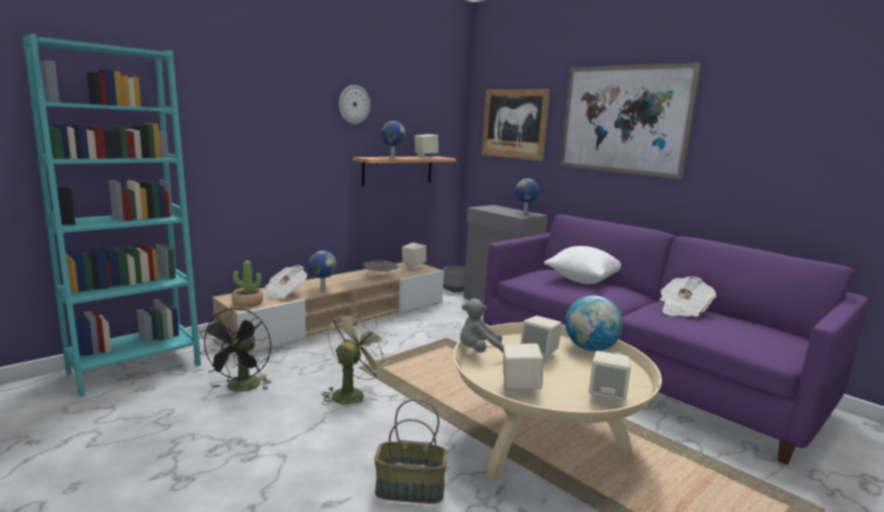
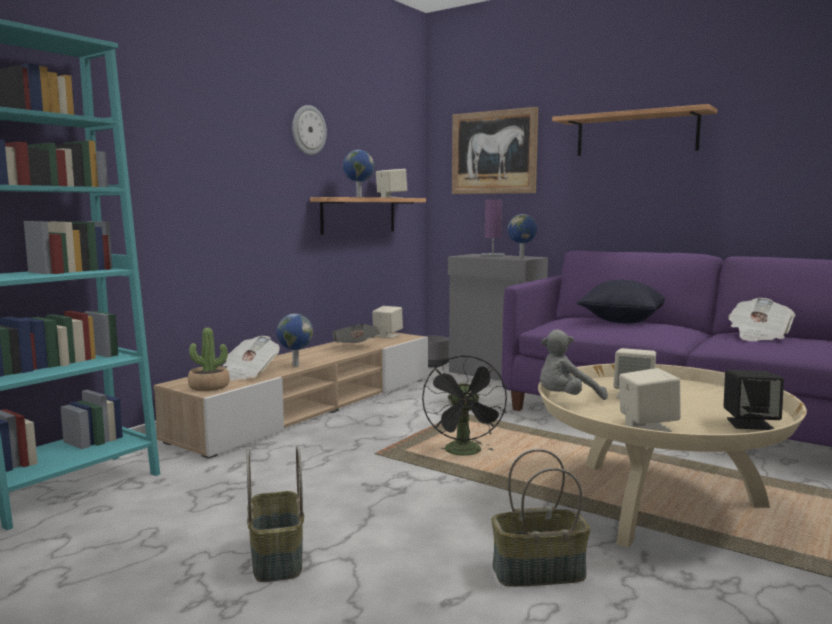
camera: 10 degrees left, 5 degrees down
black fan [199,308,271,392] -> black fan moved to [422,355,507,456]
green fan [322,312,390,405] -> none
white pillow [544,246,621,284] -> black pillow [577,280,665,324]
picture [560,62,701,179] -> shelf [552,104,717,156]
globe [565,296,623,352] -> none
beige speaker [589,351,631,407] -> black speaker [724,370,784,430]
none -> basket [247,446,304,582]
none -> purple table lamp [481,199,505,257]

